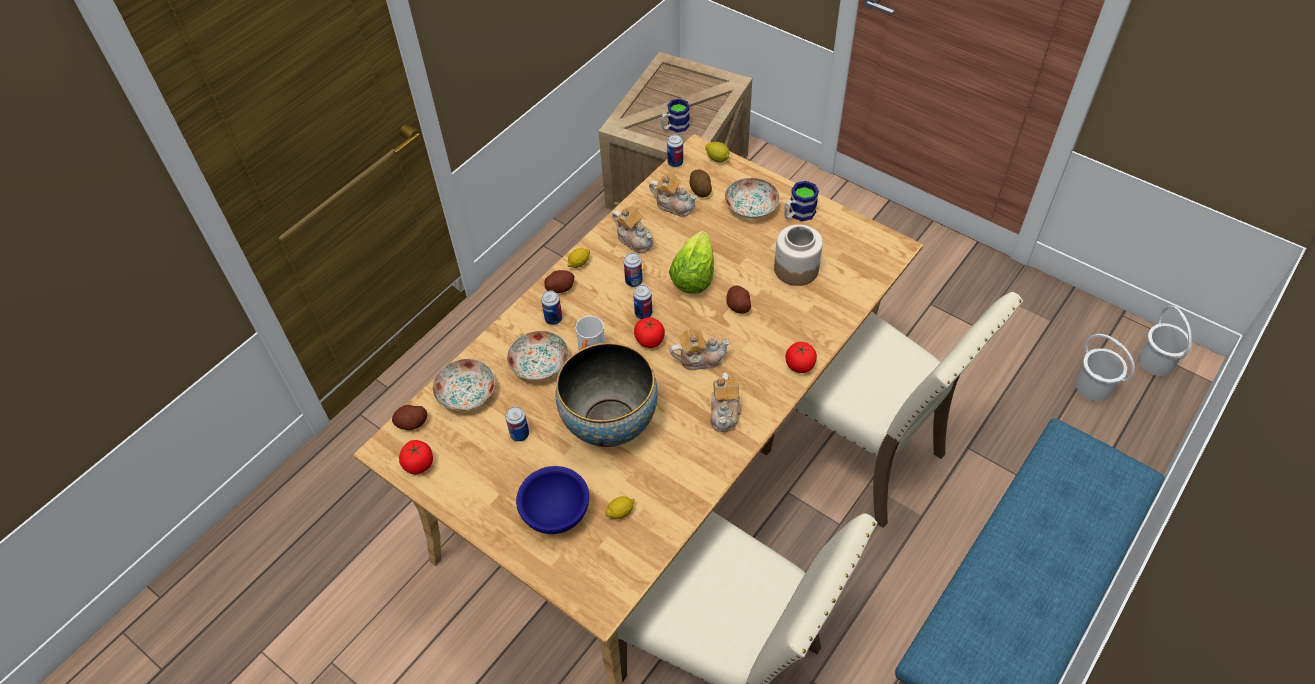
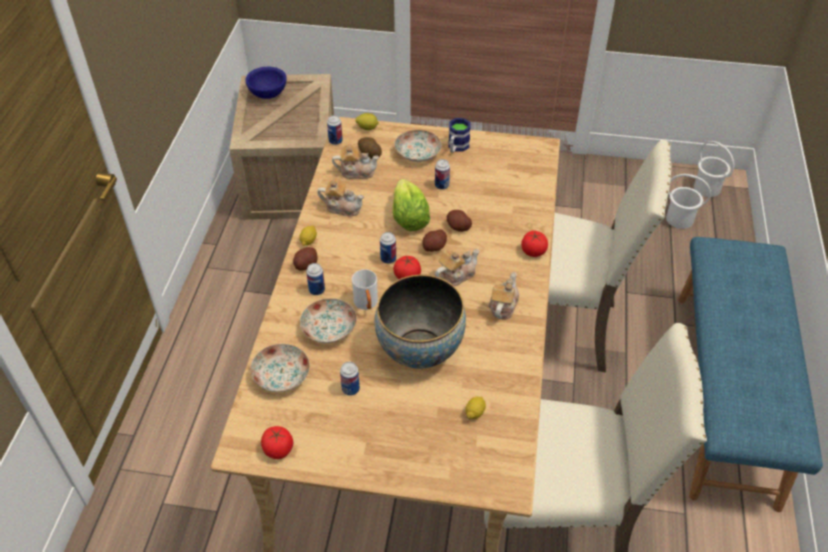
camera: 30 degrees left, 5 degrees down
potato [392,405,427,430] -> potato moved to [422,229,447,252]
blue bowl [516,466,589,534] -> blue bowl moved to [245,67,287,99]
can [624,253,643,287] -> can moved to [435,159,450,190]
mug [661,99,690,133] -> none
teapot [710,373,742,432] -> teapot turned 135 degrees counterclockwise [488,272,519,320]
jar [774,224,823,286] -> none

